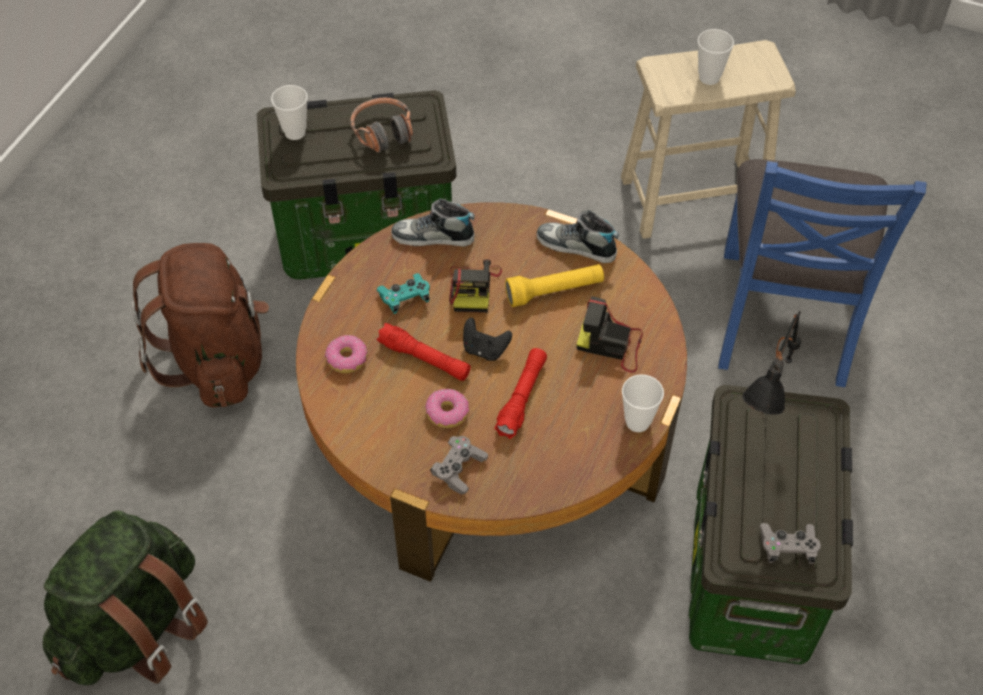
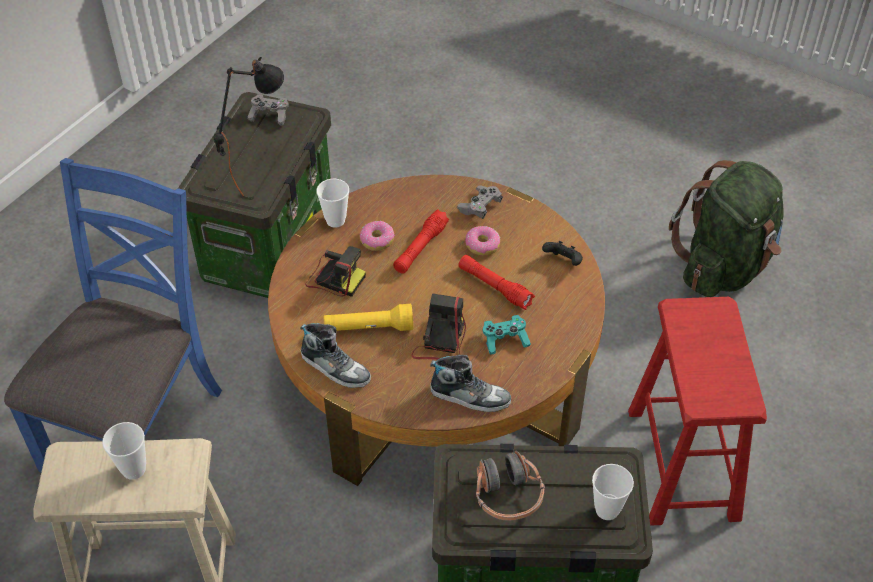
camera: 170 degrees left, 5 degrees down
brown backpack [132,243,269,407] -> red stool [628,297,767,526]
donut [325,335,368,373] -> donut moved to [360,221,395,251]
black game controller [463,318,512,361] -> black game controller moved to [542,241,583,266]

